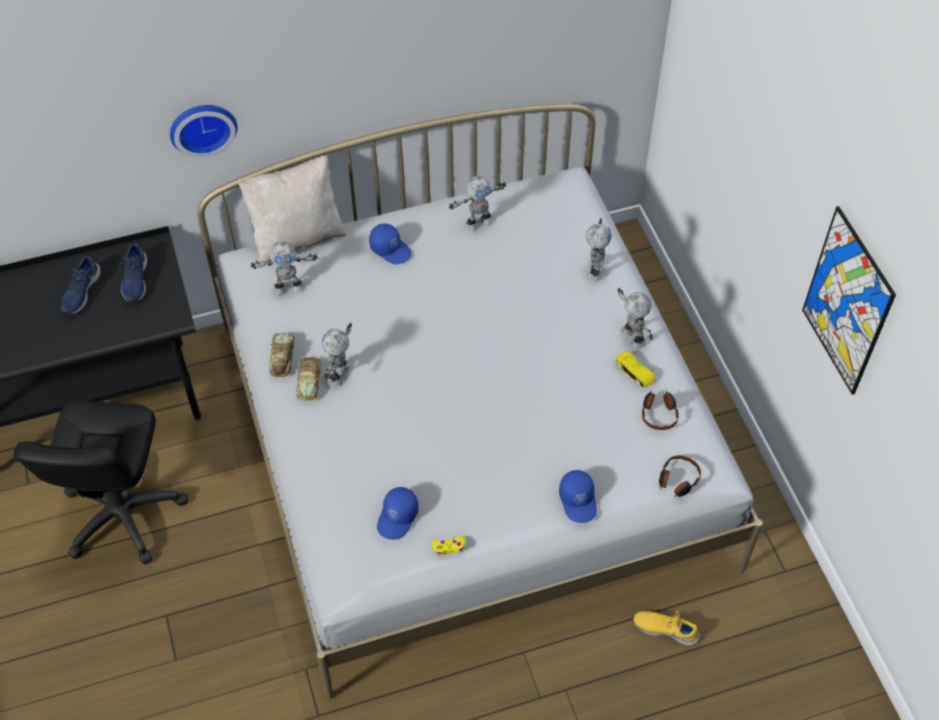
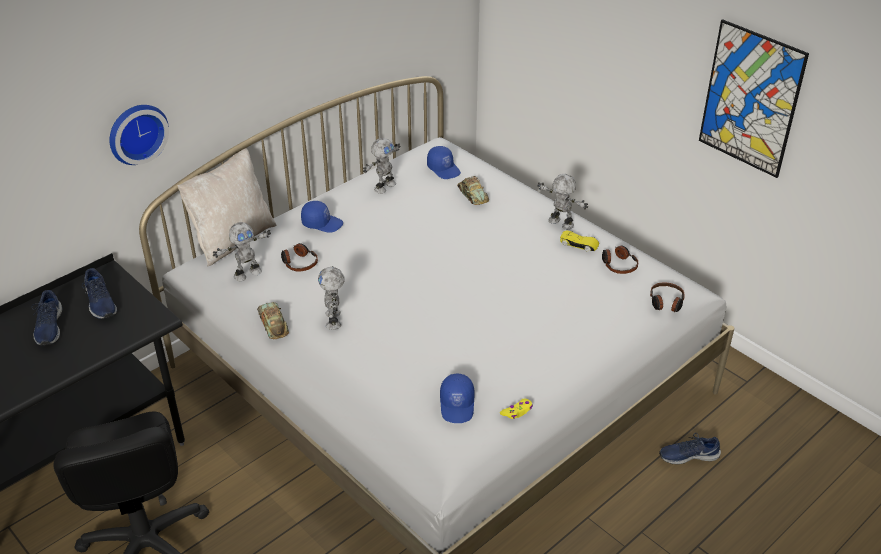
camera: 25 degrees left, 15 degrees down
toy car [296,357,321,400] -> toy car moved to [457,176,489,205]
blue cap [559,470,597,523] -> blue cap moved to [427,146,461,179]
toy robot [586,218,612,281] -> none
yellow shoe [633,611,700,646] -> blue shoe [659,433,721,464]
none -> headphones [281,243,318,272]

